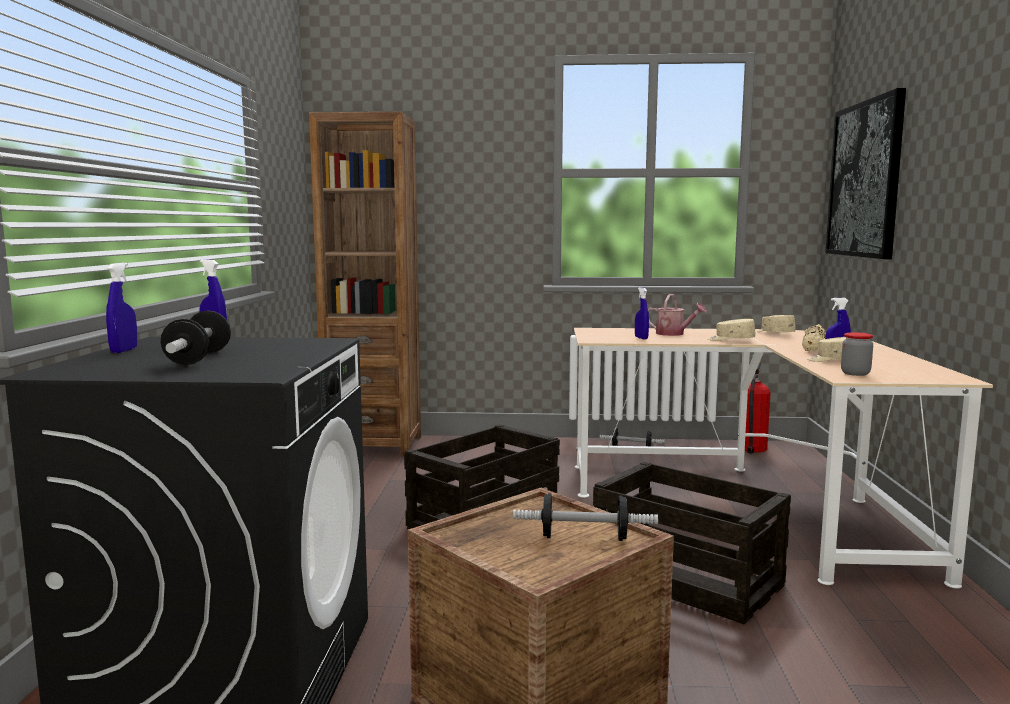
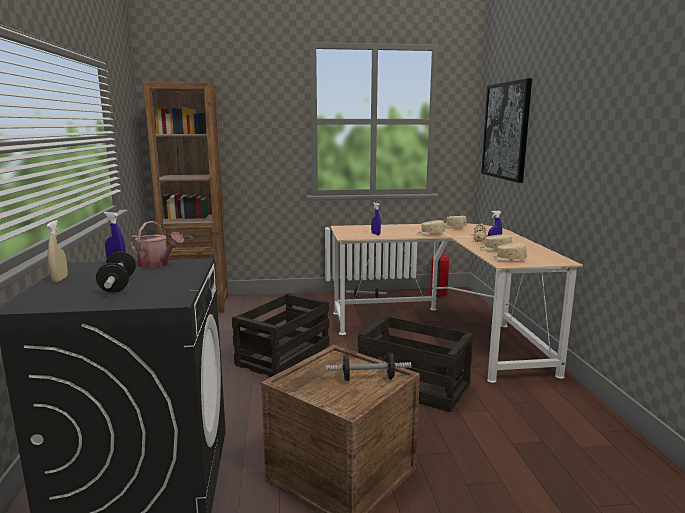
camera: 10 degrees left, 5 degrees up
blue spray bottle [106,262,137,353] -> beige spray bottle [46,220,68,282]
watering can [648,294,706,336] -> watering can moved to [130,221,184,268]
jar [841,332,873,376] -> beige cap [490,243,527,261]

